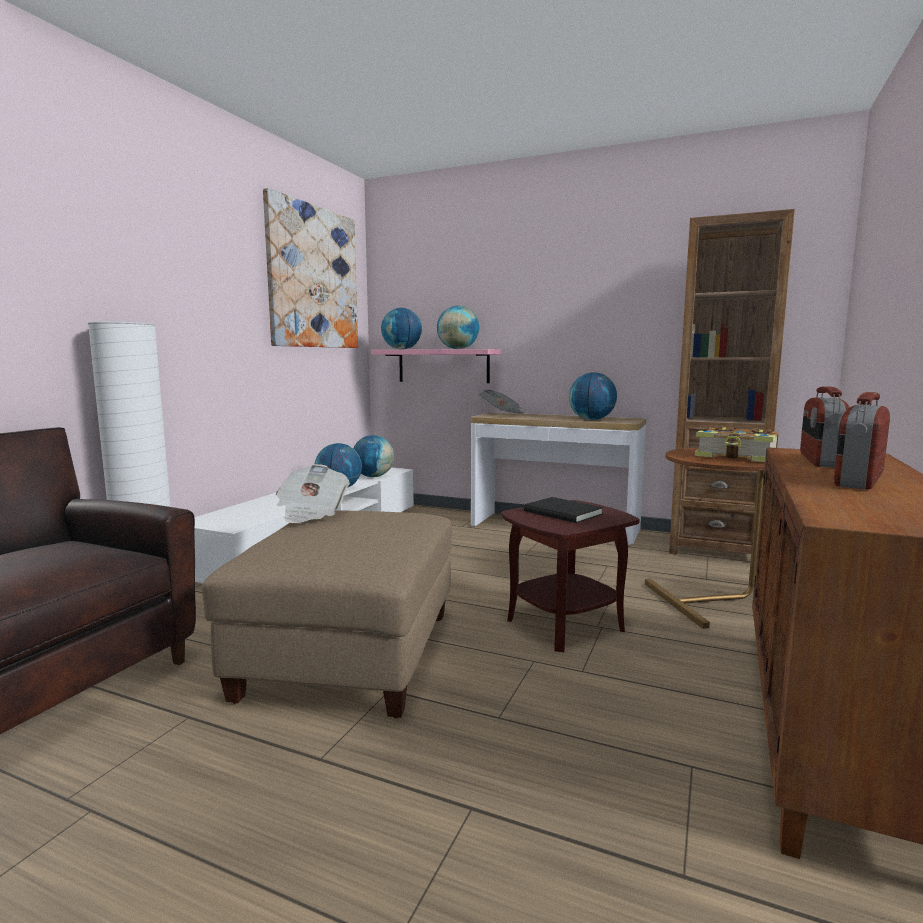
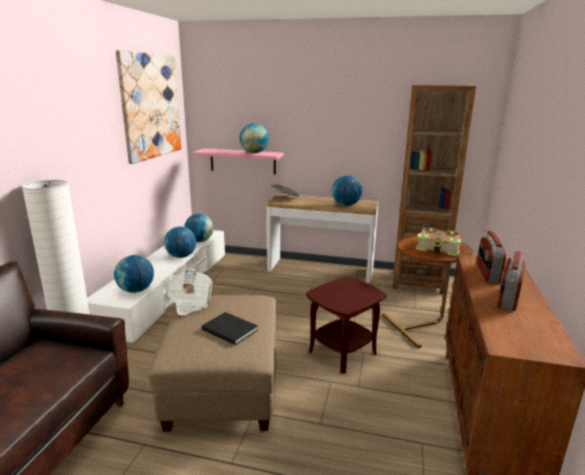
camera: 10 degrees left, 10 degrees up
globe [381,308,422,350] -> globe moved to [114,255,154,293]
black book [524,497,604,523] -> black book moved to [202,312,258,345]

